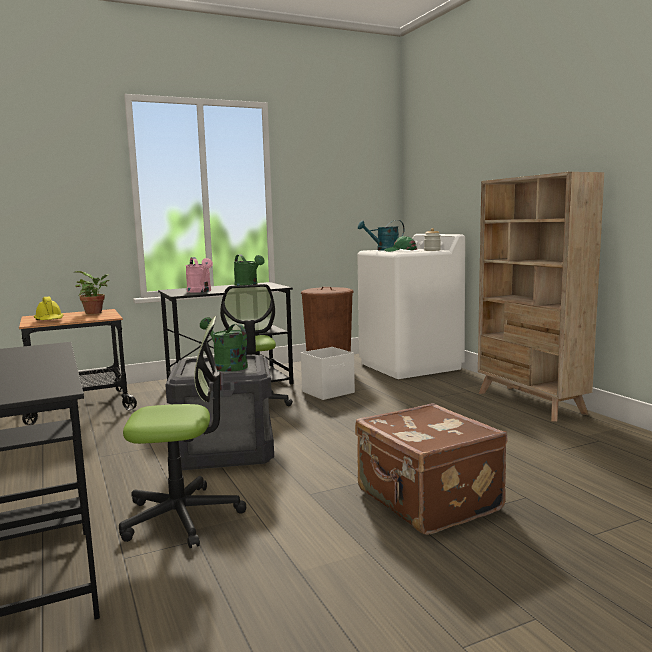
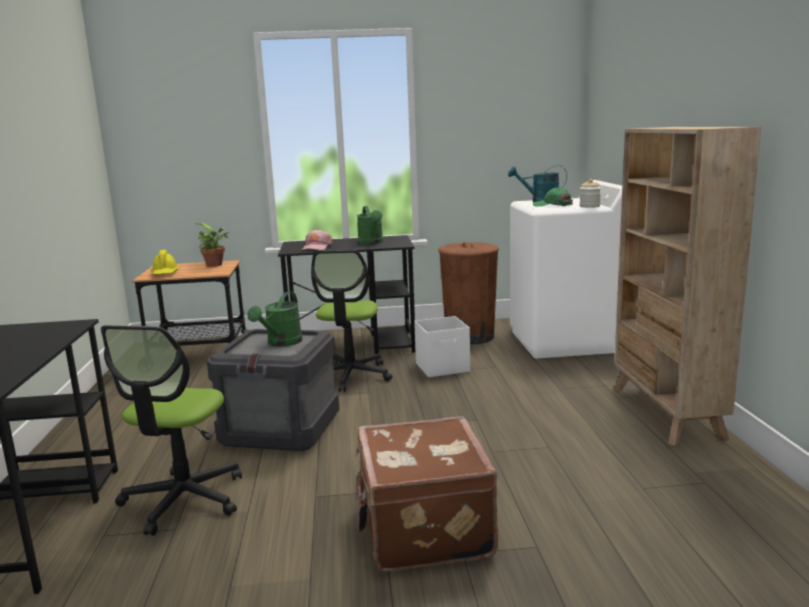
camera: 20 degrees right, 5 degrees up
office chair [119,316,246,548] -> office chair turned 90 degrees clockwise [101,325,242,535]
pink watering can [185,257,213,293] -> pink cap [302,229,333,250]
green watering can [200,317,248,372] -> green watering can turned 135 degrees counterclockwise [247,292,303,347]

